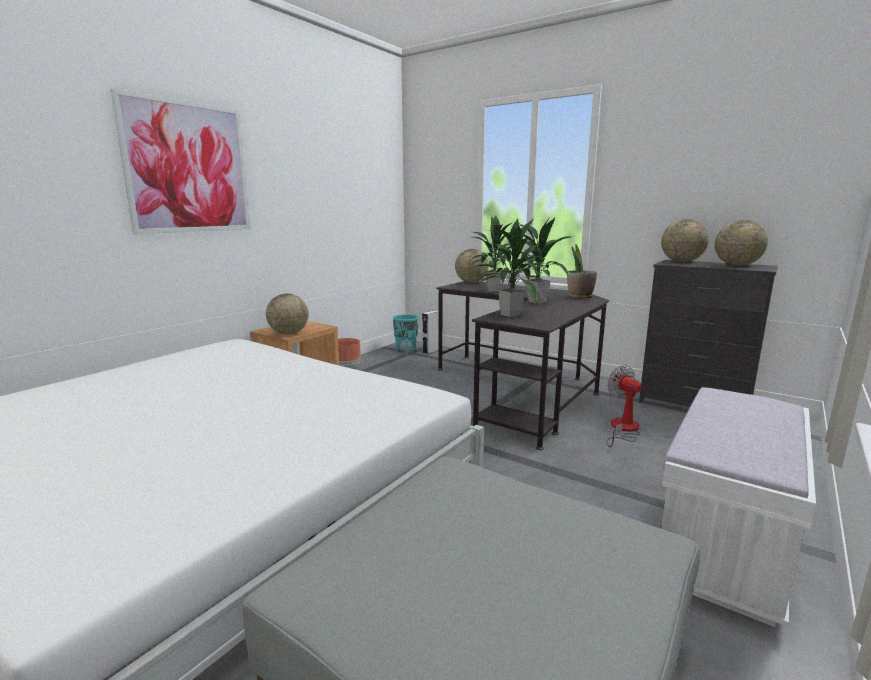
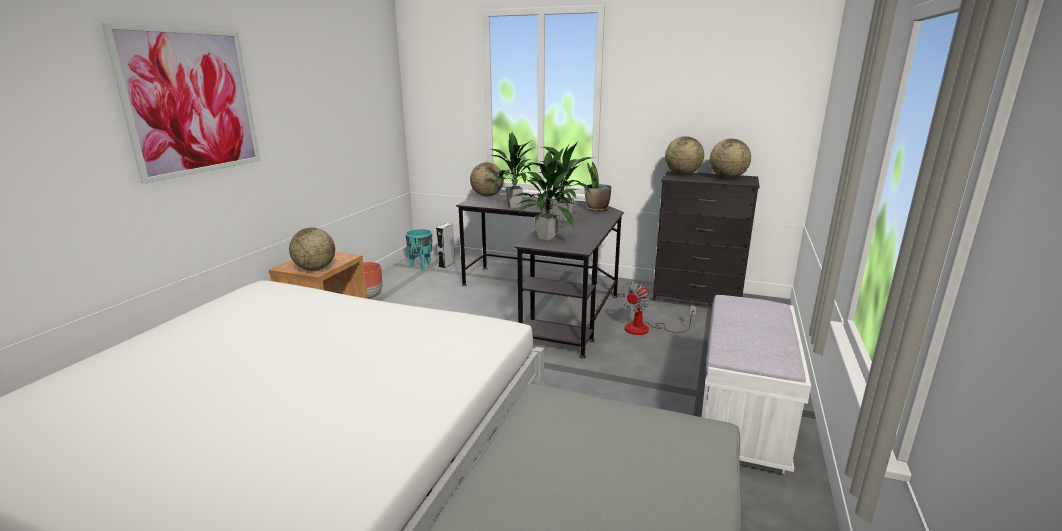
camera: 15 degrees left, 5 degrees up
fan [606,365,642,447] -> fan turned 105 degrees counterclockwise [621,282,697,335]

